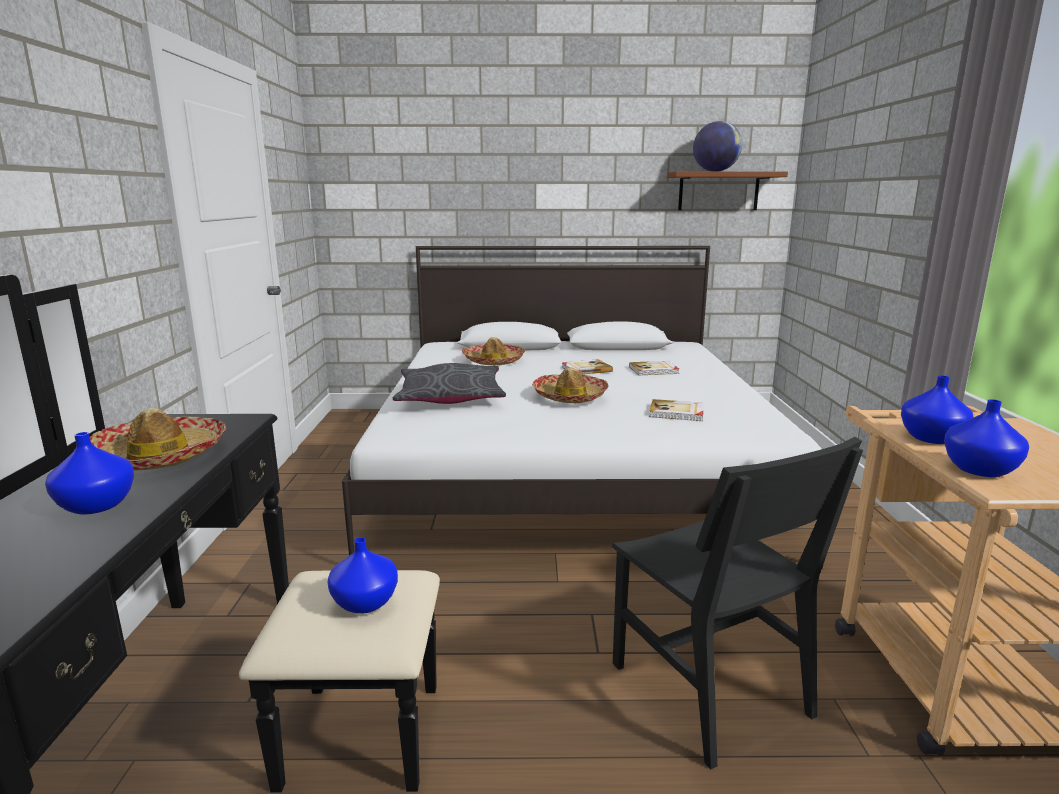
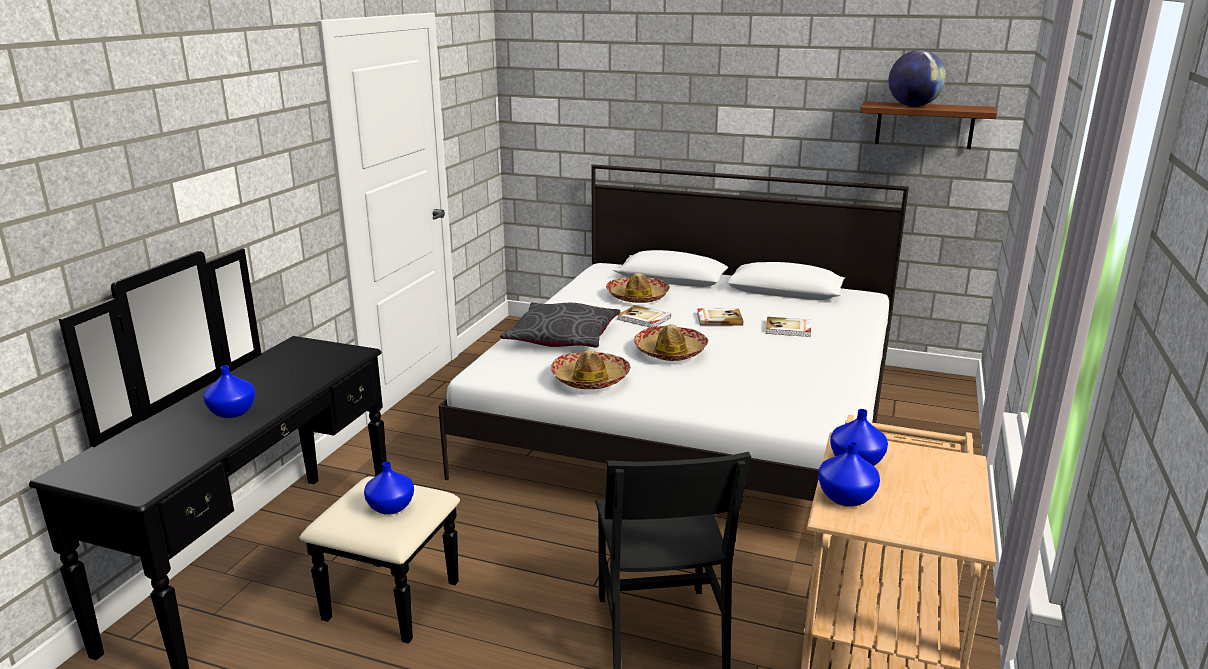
camera: 20 degrees right, 5 degrees up
hat [90,408,226,470] -> hat moved to [551,350,631,389]
book [649,399,703,421] -> book moved to [617,305,671,327]

